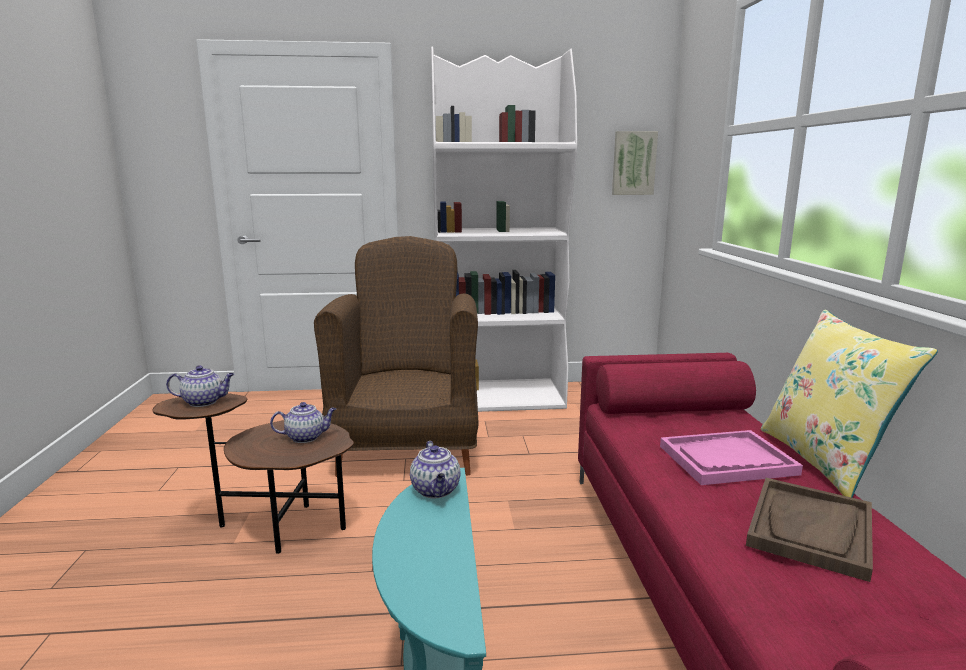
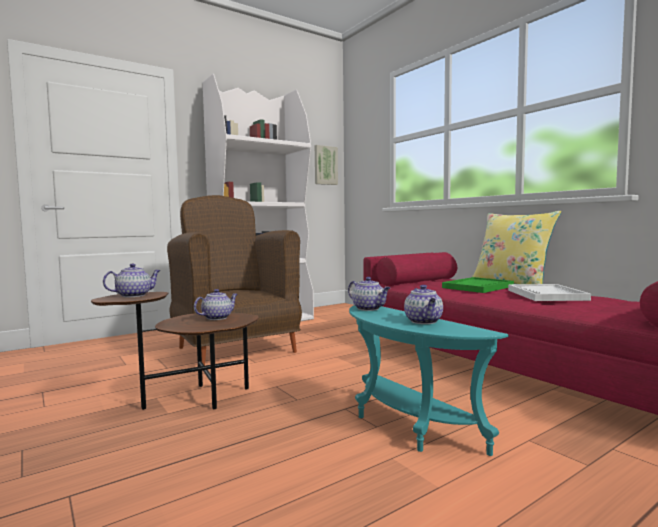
camera: 30 degrees left, 10 degrees down
pink tray [660,430,803,485] -> green tray [442,277,514,293]
brown tray [746,478,873,582] -> white tray [508,284,591,301]
none -> teapot [404,285,443,324]

